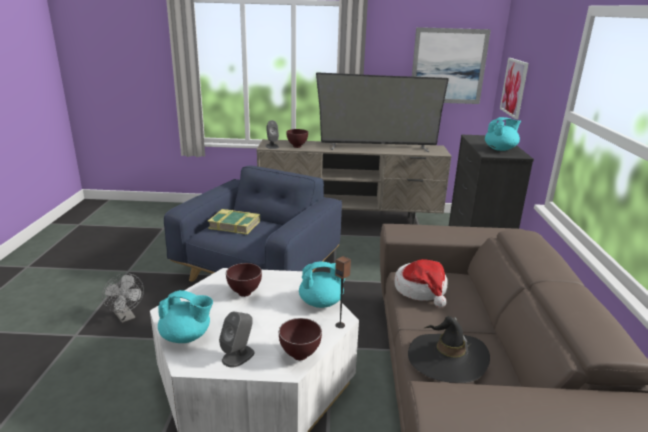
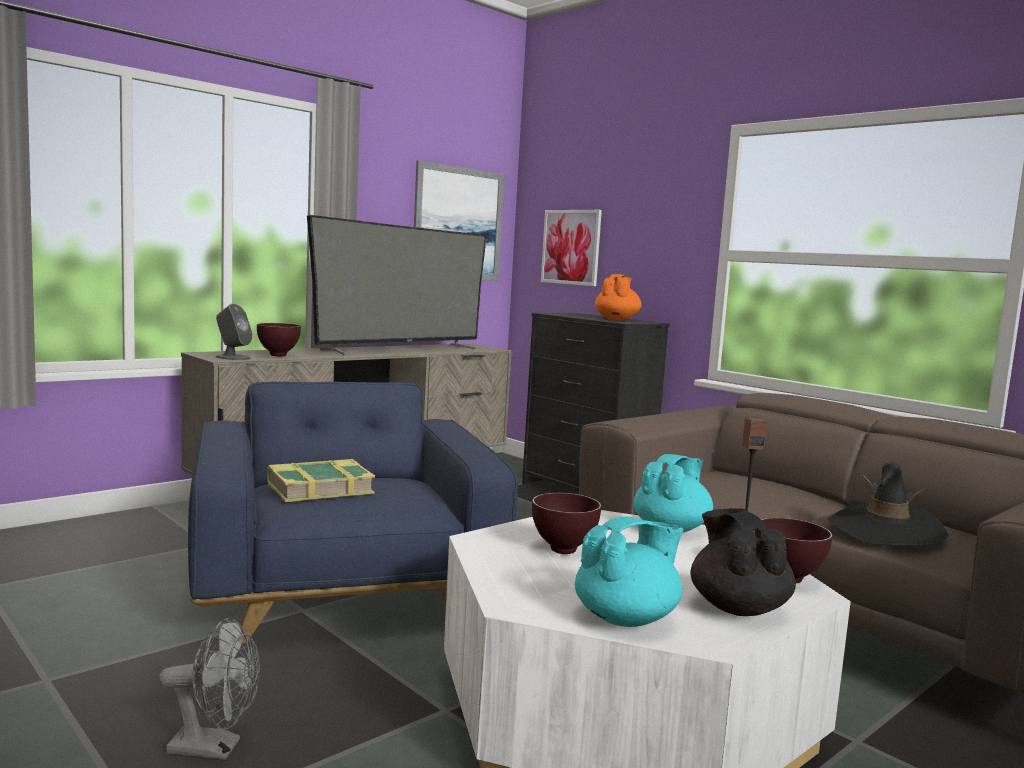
camera: 45 degrees left, 15 degrees down
grey speaker [219,312,255,368] -> black teapot [691,508,796,616]
hat [394,259,448,308] -> none
turquoise teapot [485,117,521,151] -> orange teapot [595,274,642,320]

